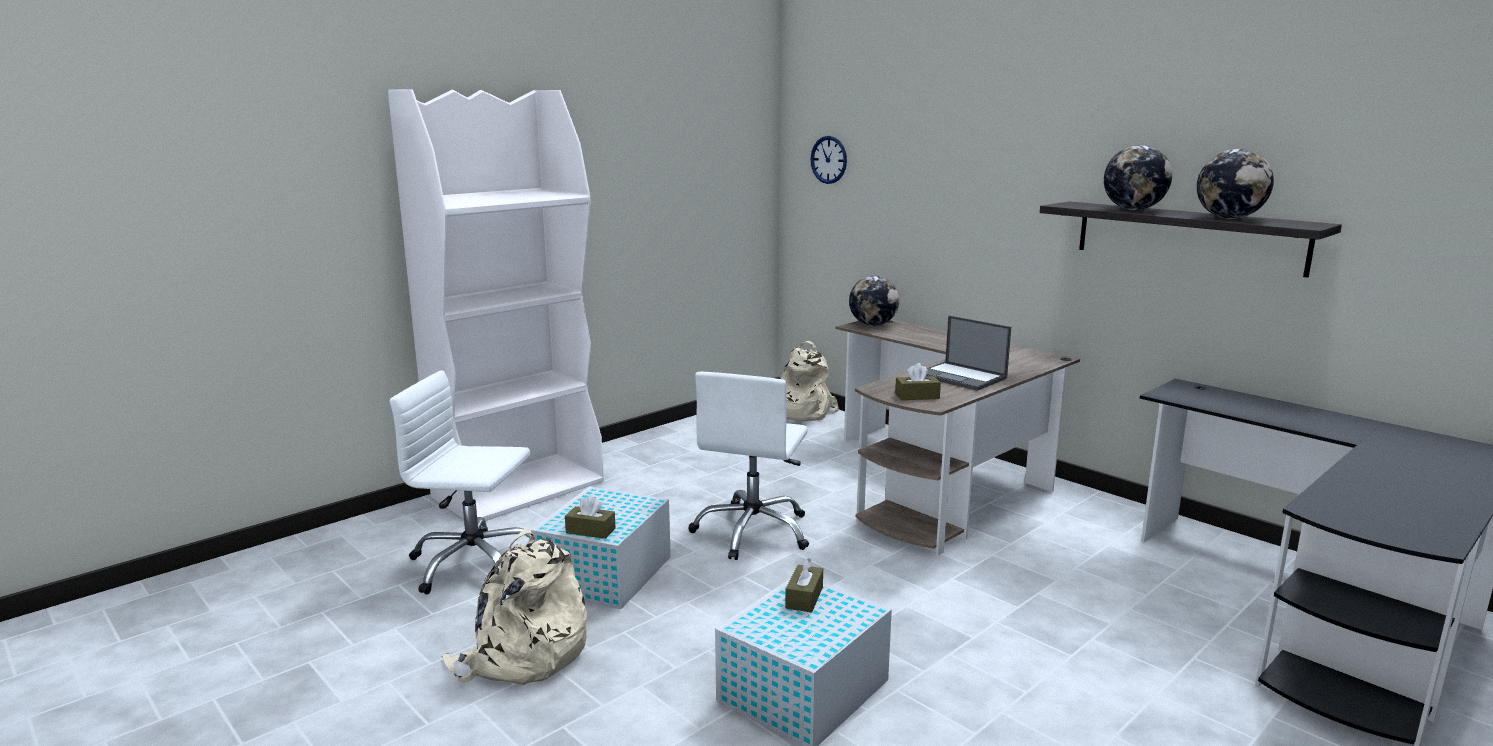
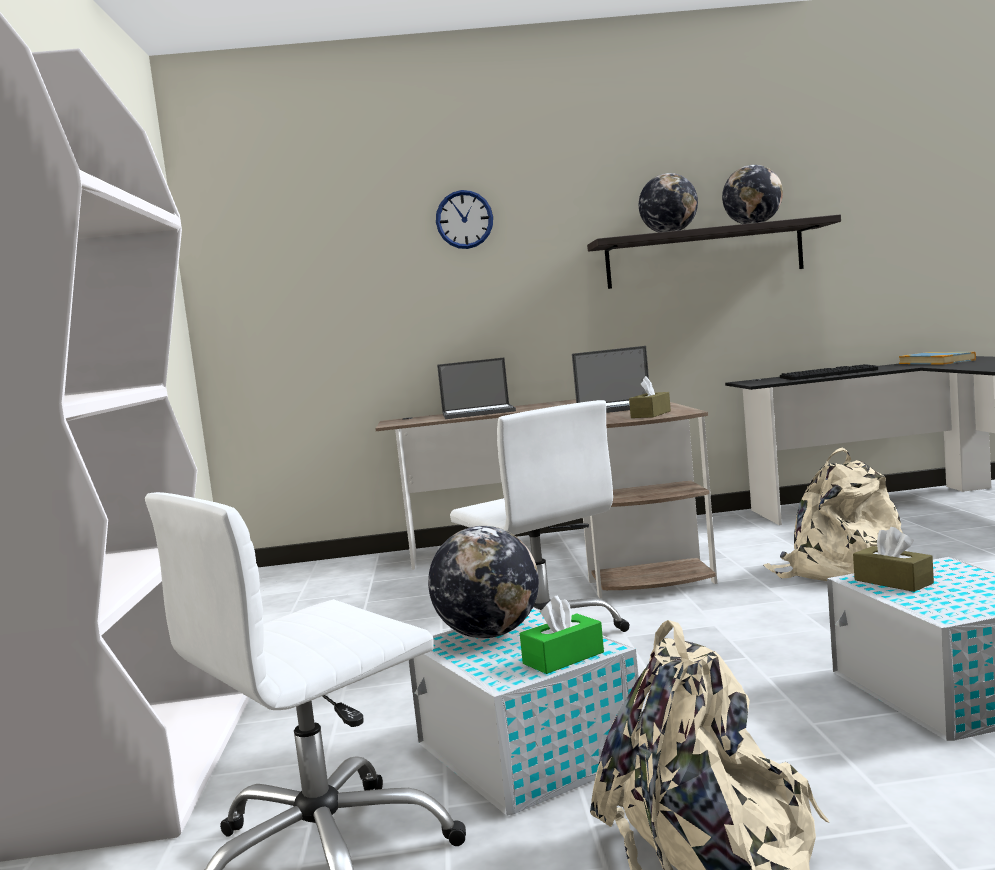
camera: 50 degrees left, 10 degrees down
brown tissue box [565,496,616,539] -> green tissue box [520,595,604,674]
beige backpack [780,341,839,421] -> beige backpack moved to [763,448,903,581]
wall clock [811,136,847,184] -> wall clock moved to [436,190,493,249]
globe [849,275,899,326] -> globe moved to [428,526,539,638]
none -> laptop [437,358,516,419]
none -> keyboard [780,364,878,380]
none -> book [899,352,976,365]

